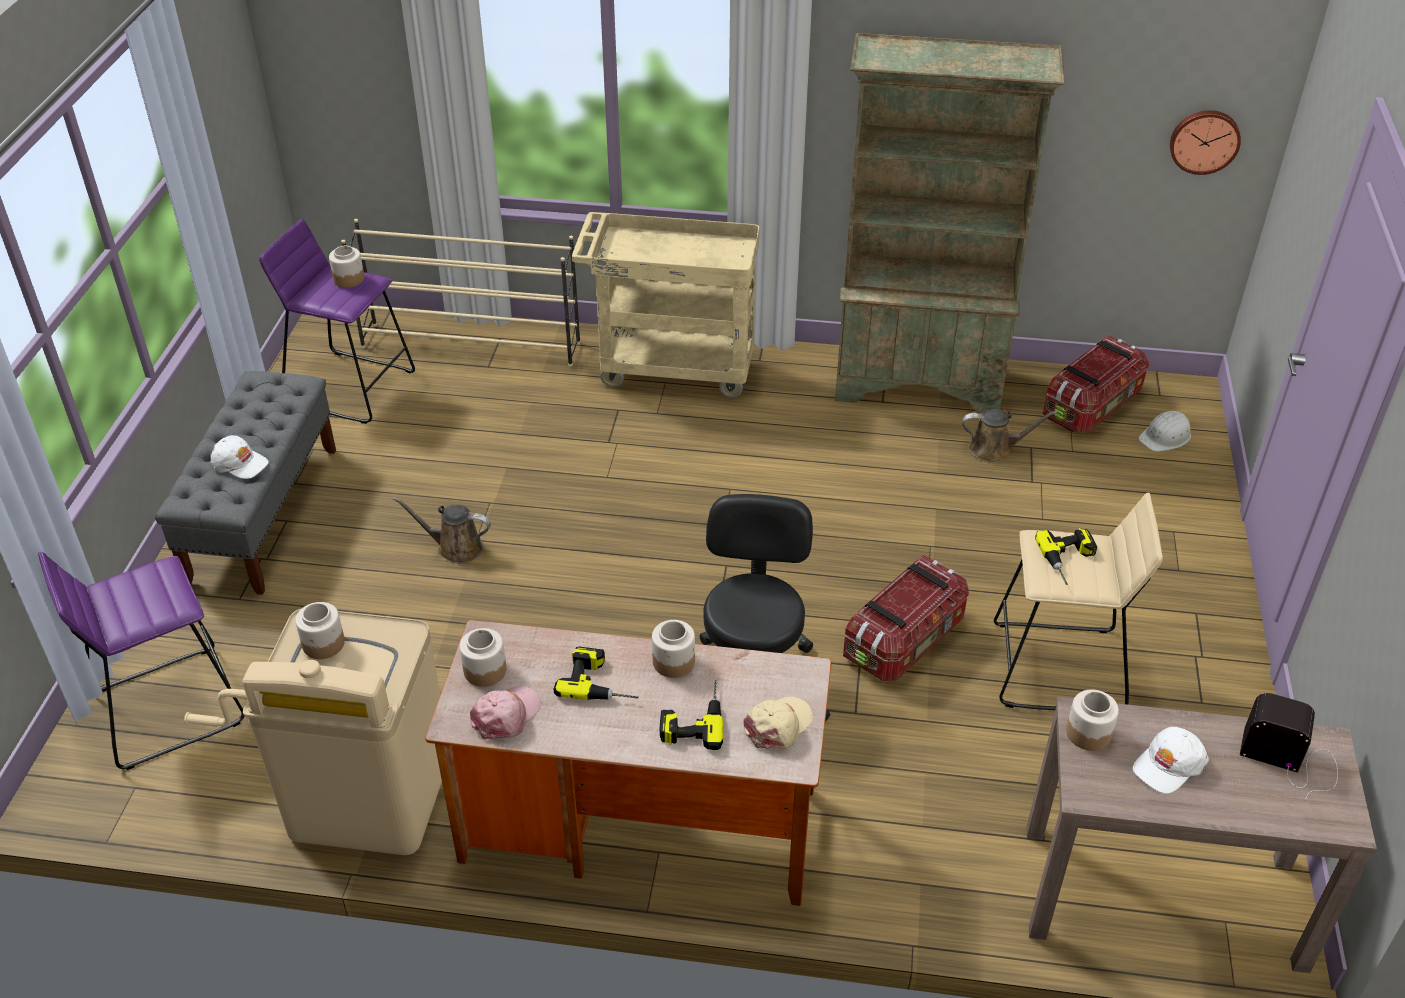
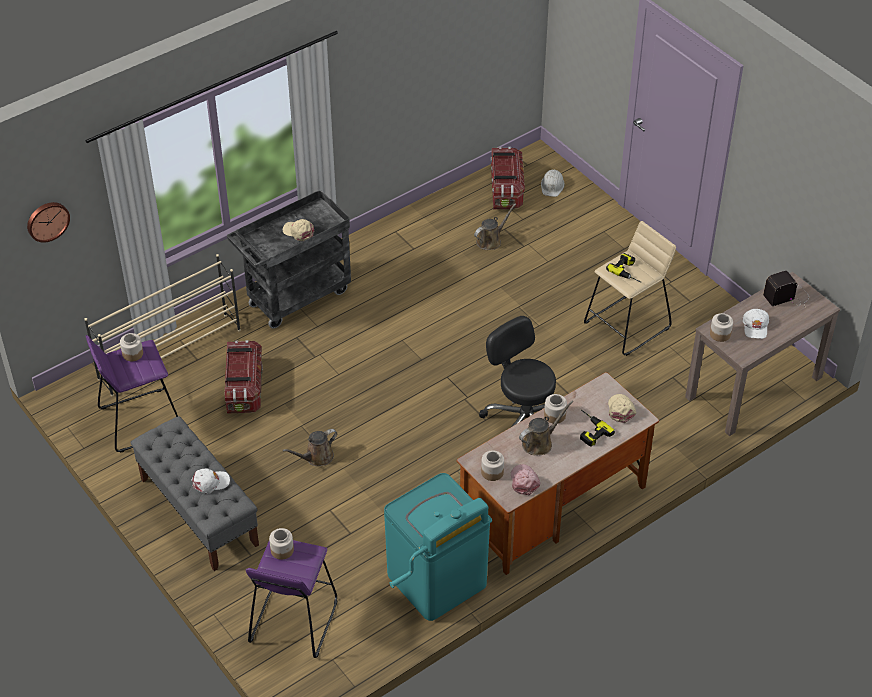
camera: 45 degrees left, 5 degrees up
beige washing machine [184,609,442,855] -> turquoise washing machine [384,473,492,621]
jar [295,602,345,659] -> jar moved to [269,528,294,560]
power drill [554,647,639,700] -> brown watering can [519,401,573,455]
beige cart [572,212,760,398] -> black cart [227,190,351,329]
green bookcase [835,33,1065,414] -> none
storage box [843,555,969,681] -> storage box moved to [225,340,263,413]
wall clock [1170,110,1241,175] -> wall clock moved to [27,202,70,243]
none -> beige cap [283,219,314,241]

